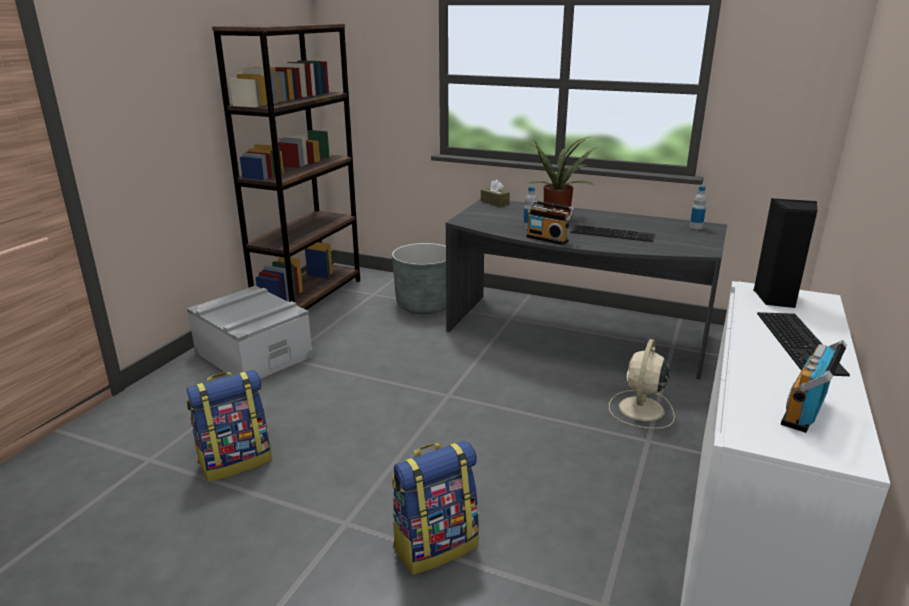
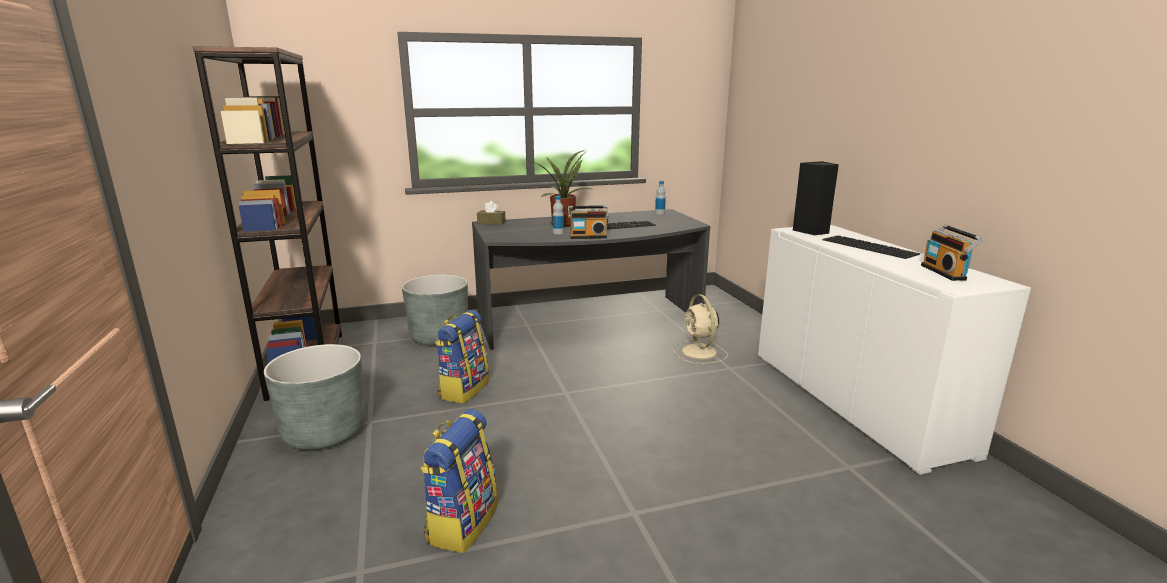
camera: 40 degrees left, 5 degrees down
grey storage box [187,285,313,379] -> grey planter [264,344,365,450]
backpack [392,440,479,574] -> backpack moved to [435,310,489,403]

